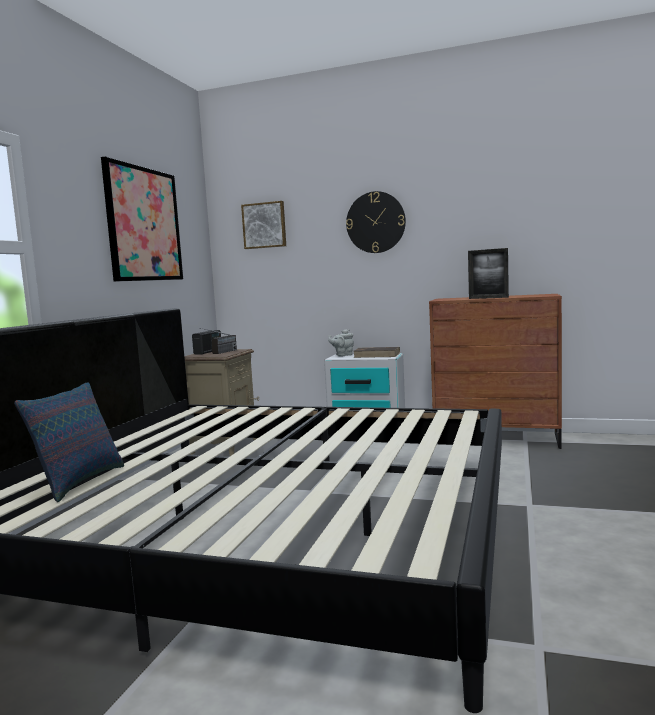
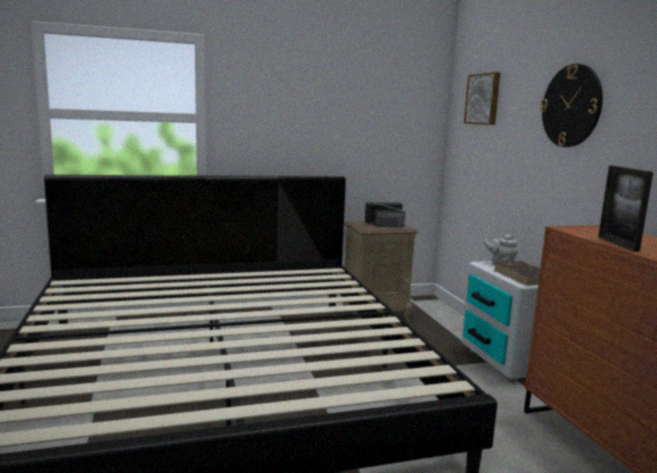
camera: 55 degrees right, 5 degrees up
blue pillow [14,382,124,502] -> none
picture [101,156,183,282] -> none

